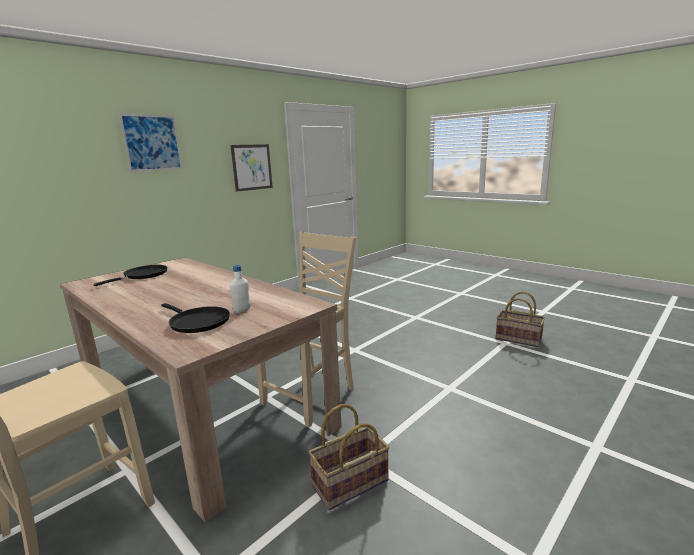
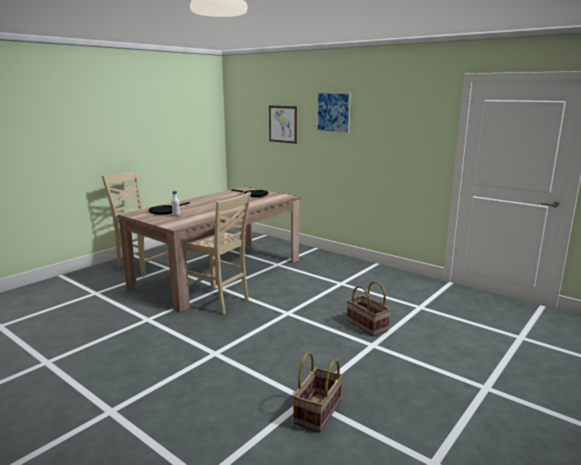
camera: 85 degrees right, 0 degrees up
picture [230,144,273,192] -> picture moved to [269,105,297,144]
basket [308,404,389,510] -> basket moved to [347,281,391,336]

